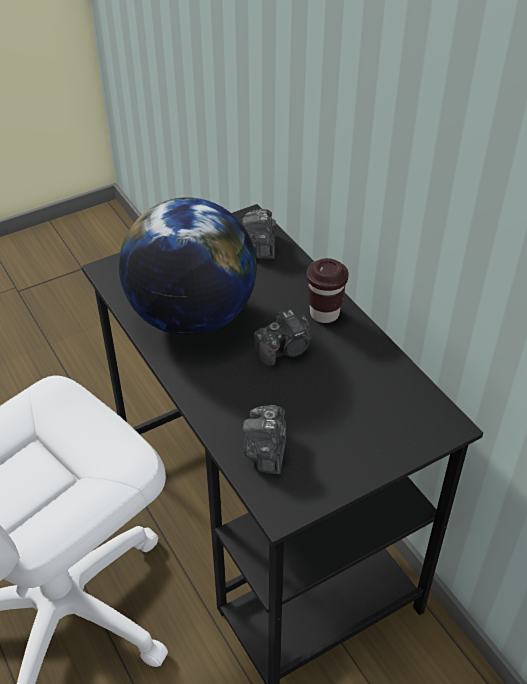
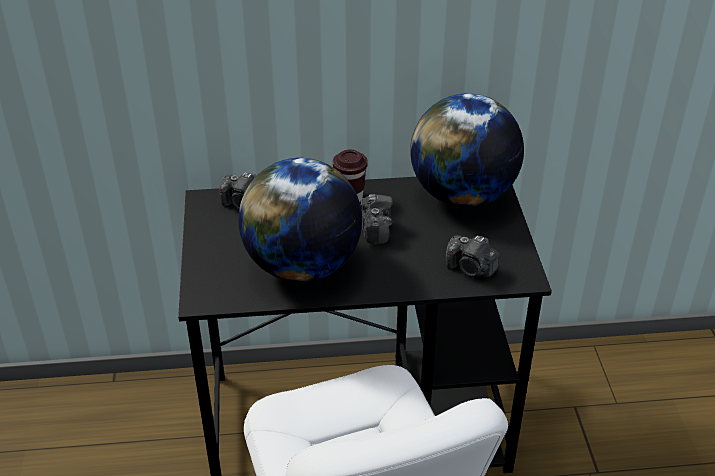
camera: 65 degrees left, 5 degrees down
none -> globe [410,93,524,207]

